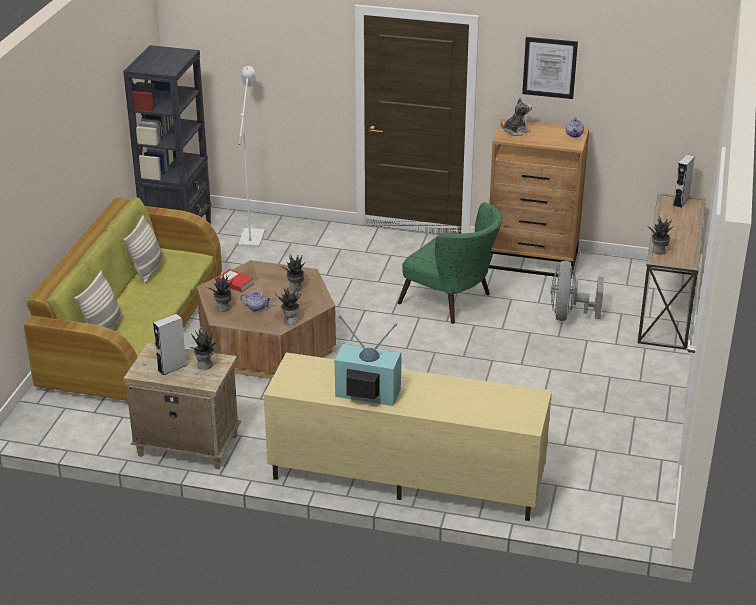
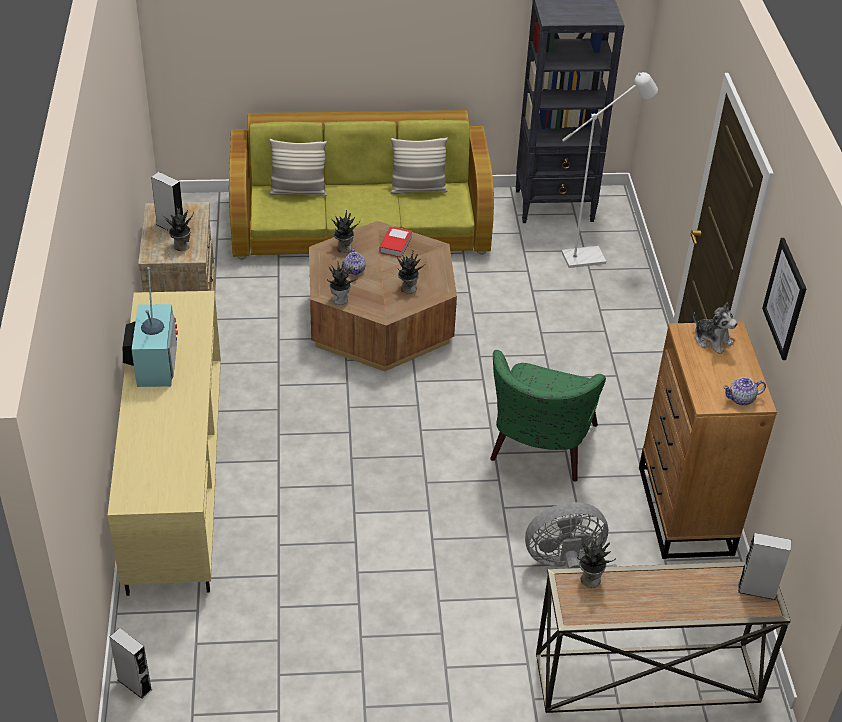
camera: 70 degrees right, 10 degrees up
none -> grey speaker [109,628,152,699]

